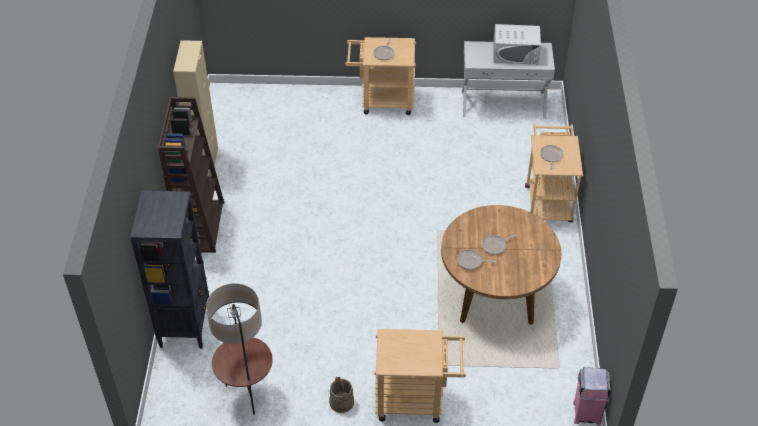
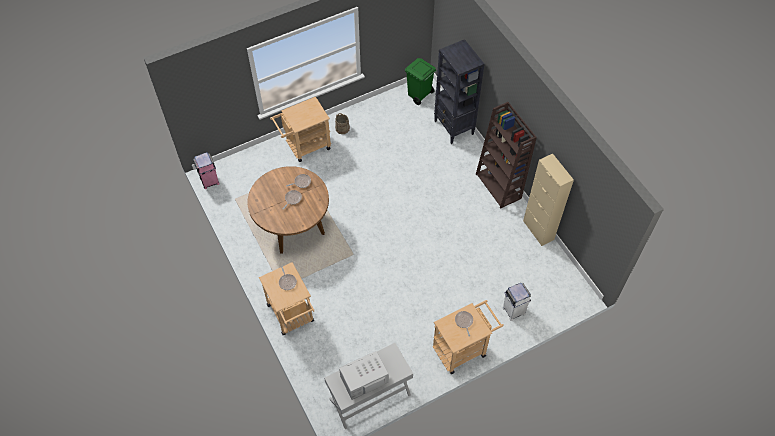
camera: 150 degrees right, 10 degrees up
floor lamp [206,283,273,414] -> none
none -> green trash can [405,58,436,105]
none -> white trash can [502,283,531,321]

